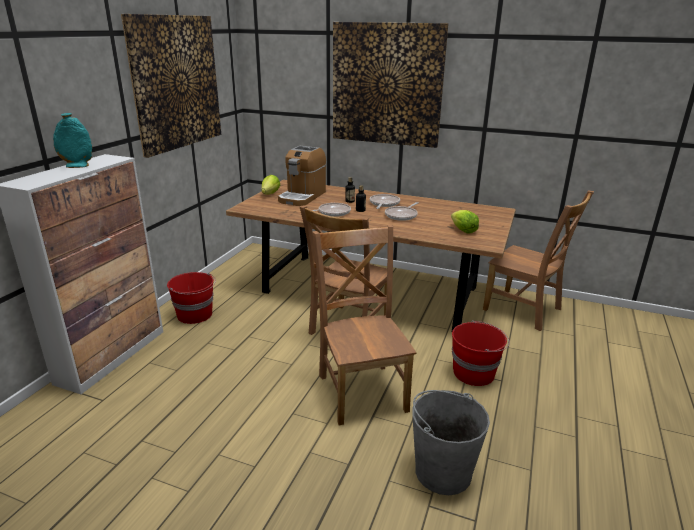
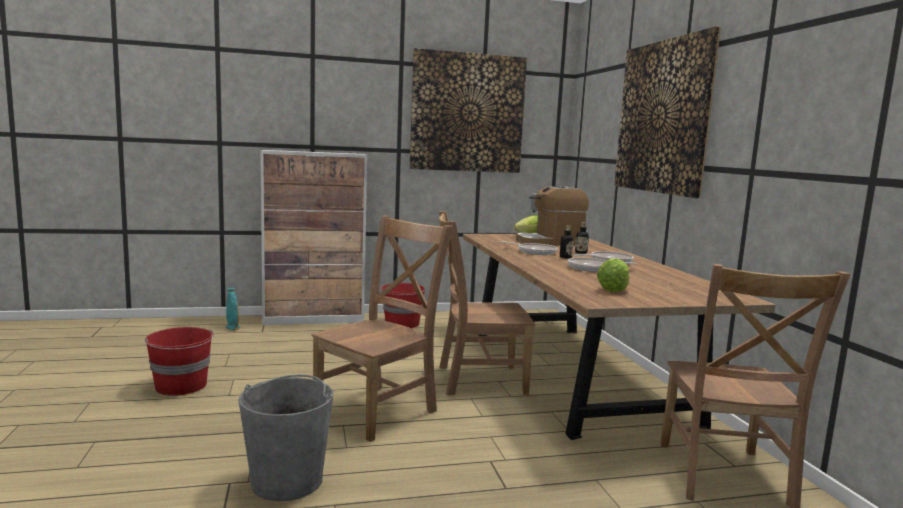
camera: 55 degrees right, 15 degrees down
turquoise vase [53,113,92,168] -> turquoise vase moved to [226,288,240,330]
red bucket [452,320,510,386] -> red bucket moved to [145,327,215,396]

